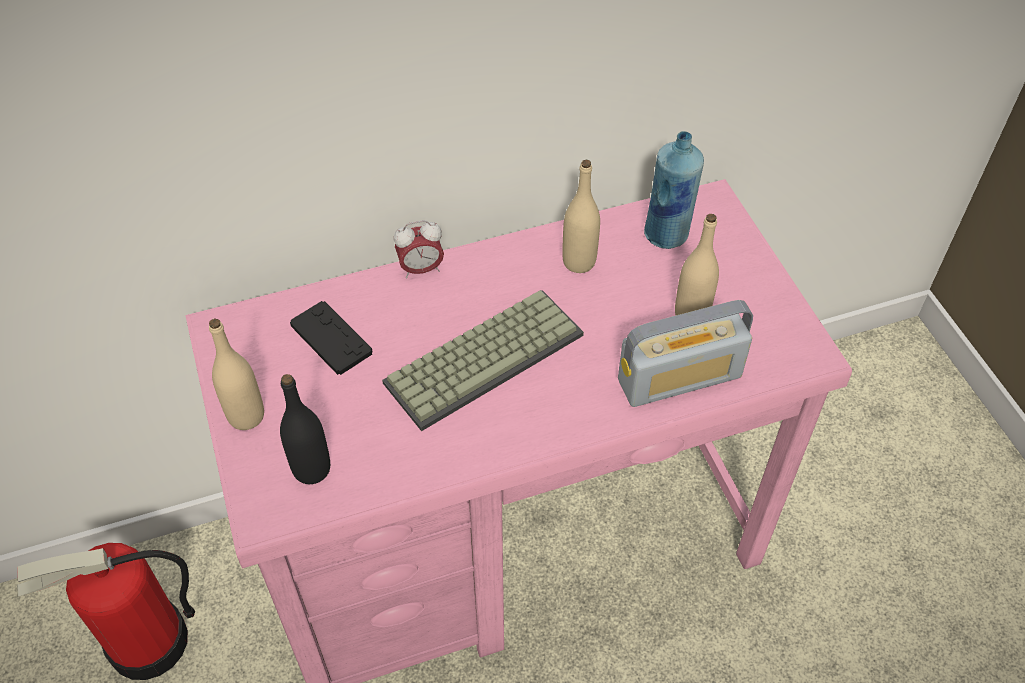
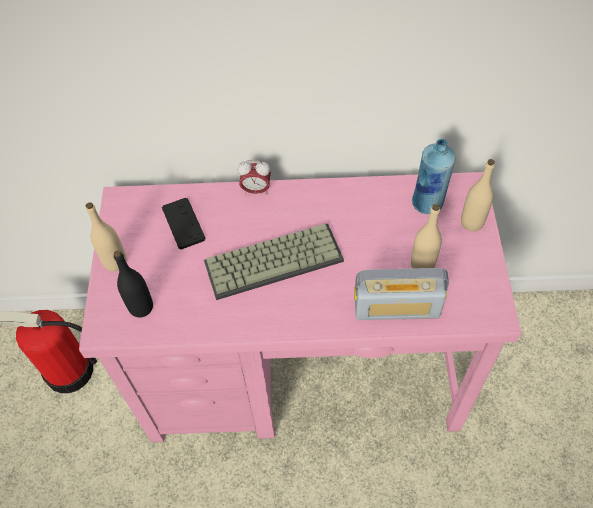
camera: 20 degrees right, 5 degrees up
beige bottle [562,160,600,273] -> beige bottle moved to [461,159,495,231]

